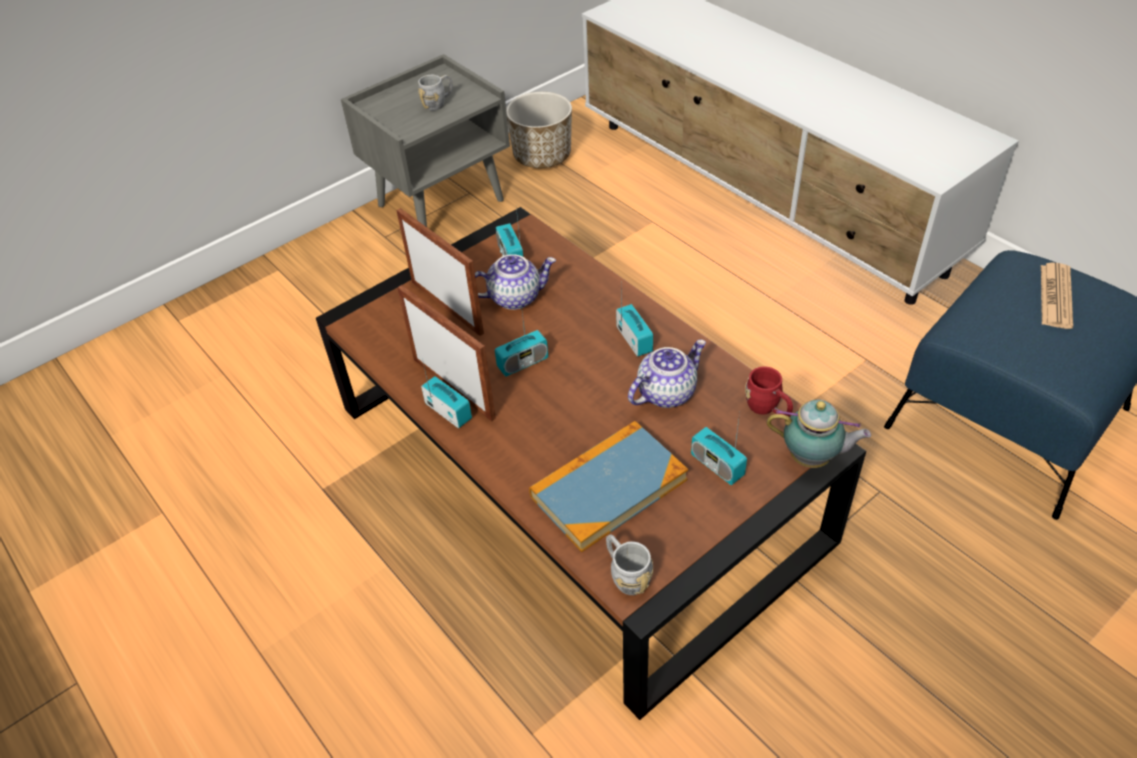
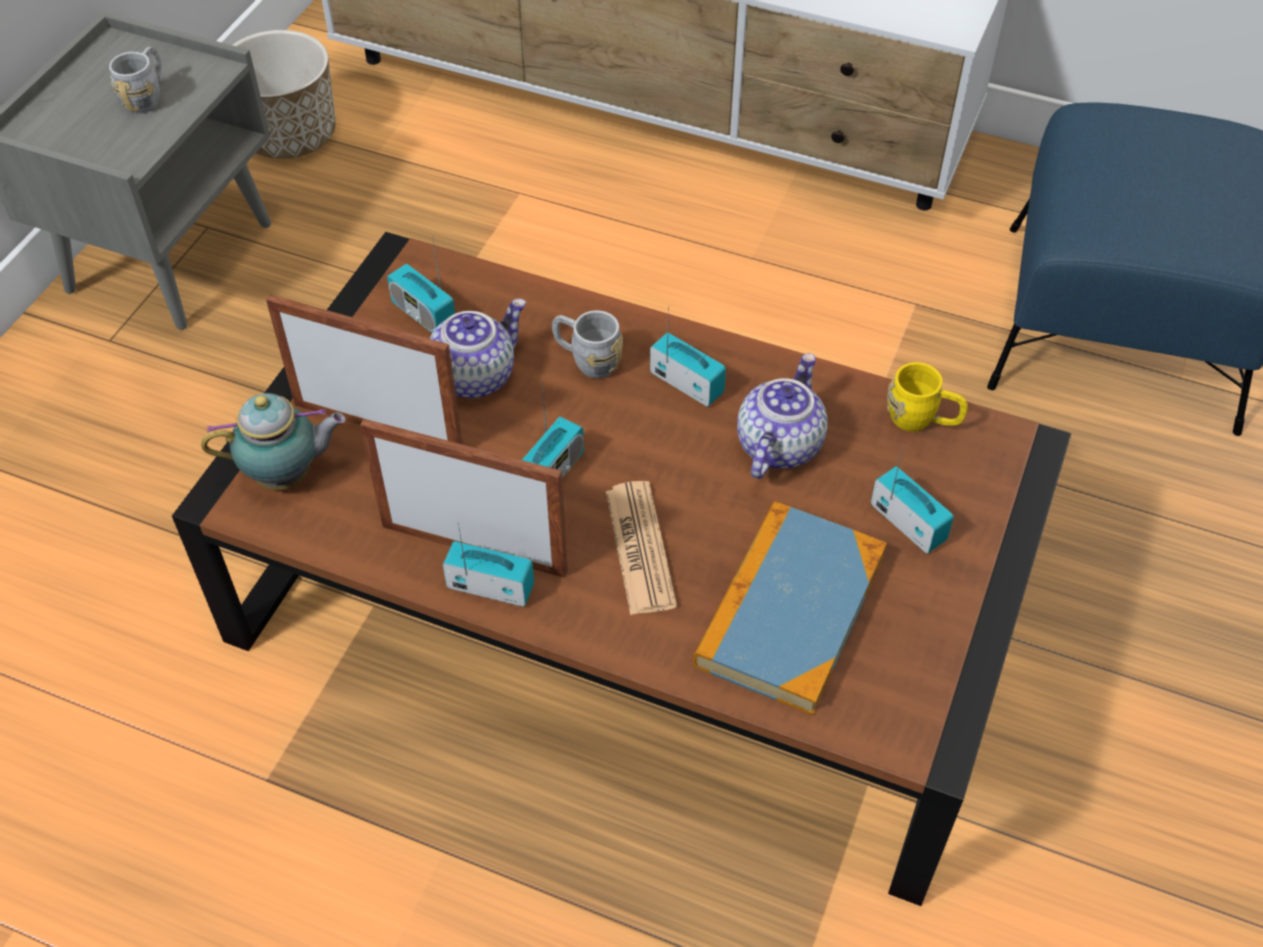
camera: 30 degrees left, 5 degrees up
grey mug [606,534,653,595] -> grey mug moved to [552,310,623,378]
radio [691,412,747,485] -> radio turned 150 degrees counterclockwise [871,447,954,553]
red mug [745,366,793,417] -> yellow mug [887,362,968,432]
teapot [767,400,871,468] -> teapot moved to [201,393,346,490]
newspaper [1041,263,1073,329] -> newspaper moved to [606,481,677,615]

